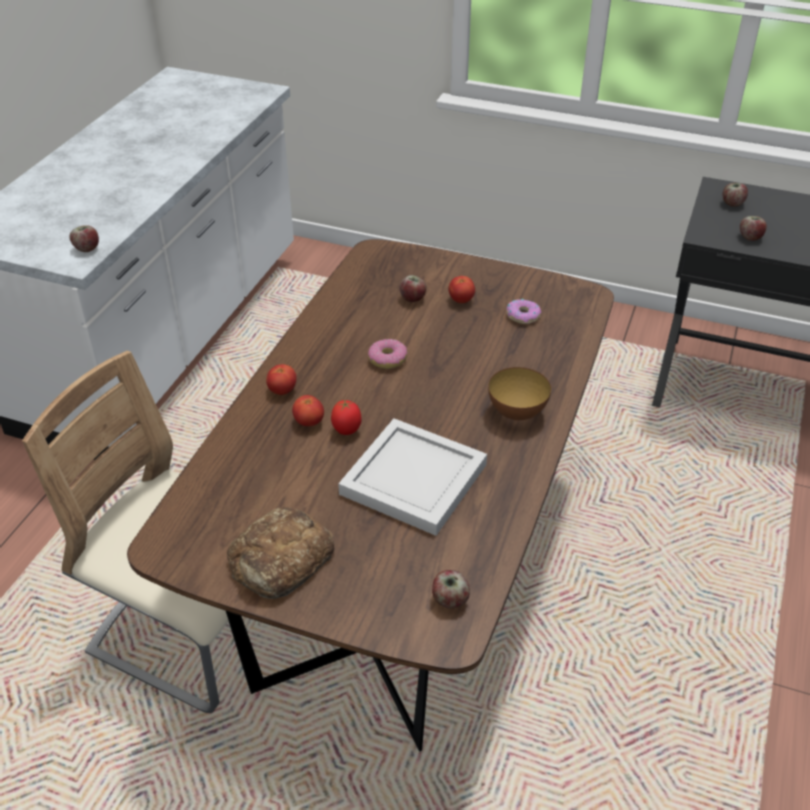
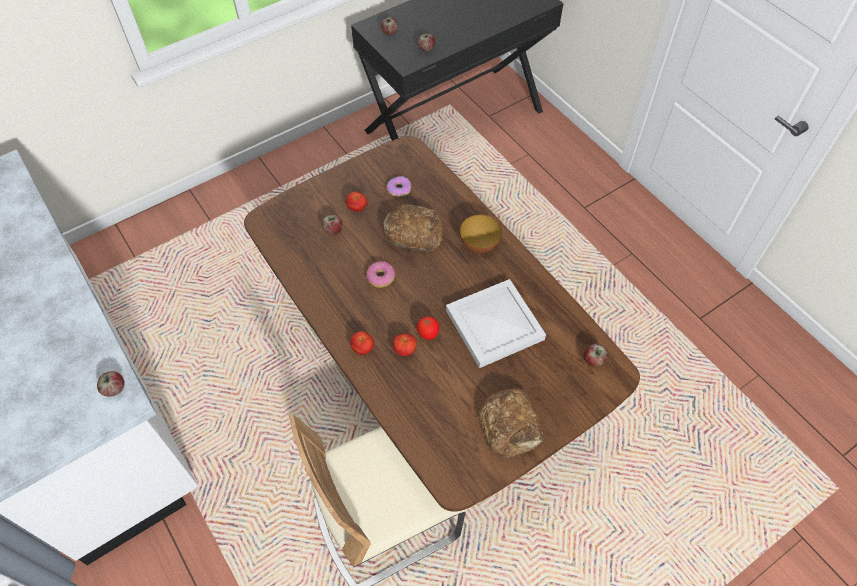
camera: 55 degrees left, 15 degrees up
none -> bread [383,204,443,252]

